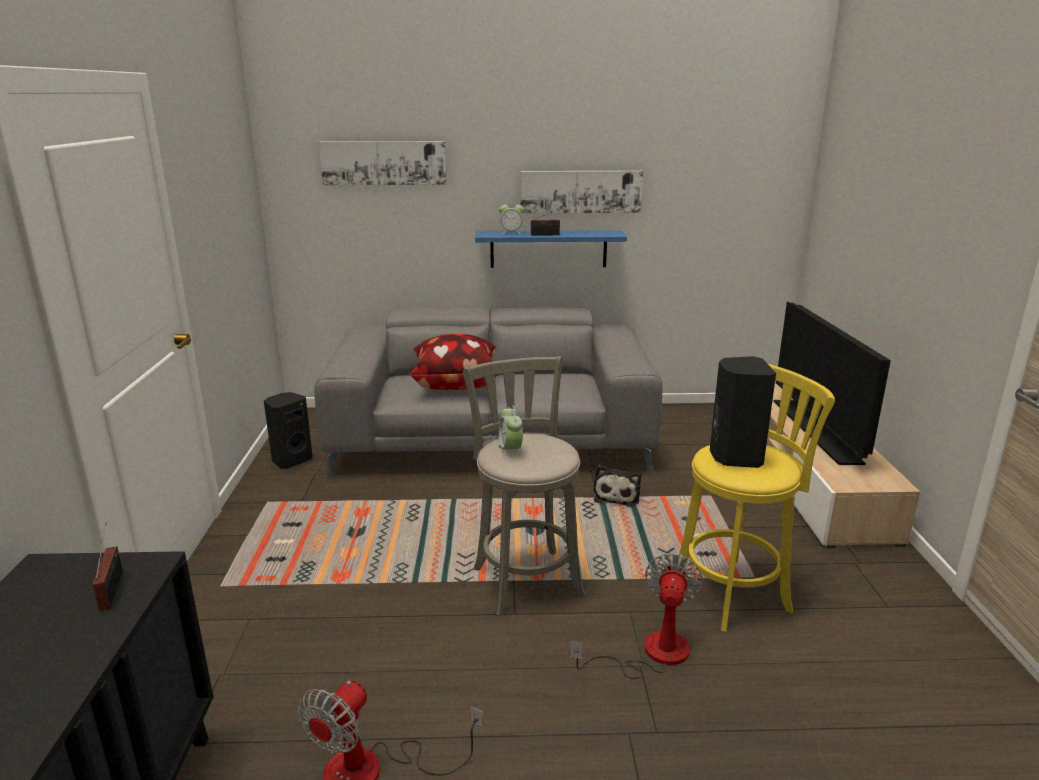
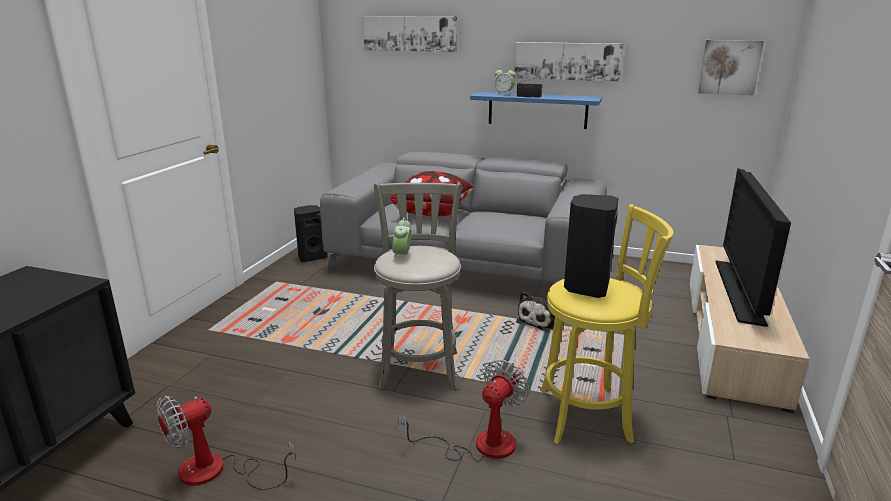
camera: 20 degrees right, 0 degrees up
radio [93,523,123,611] -> none
none -> picture [698,40,764,96]

